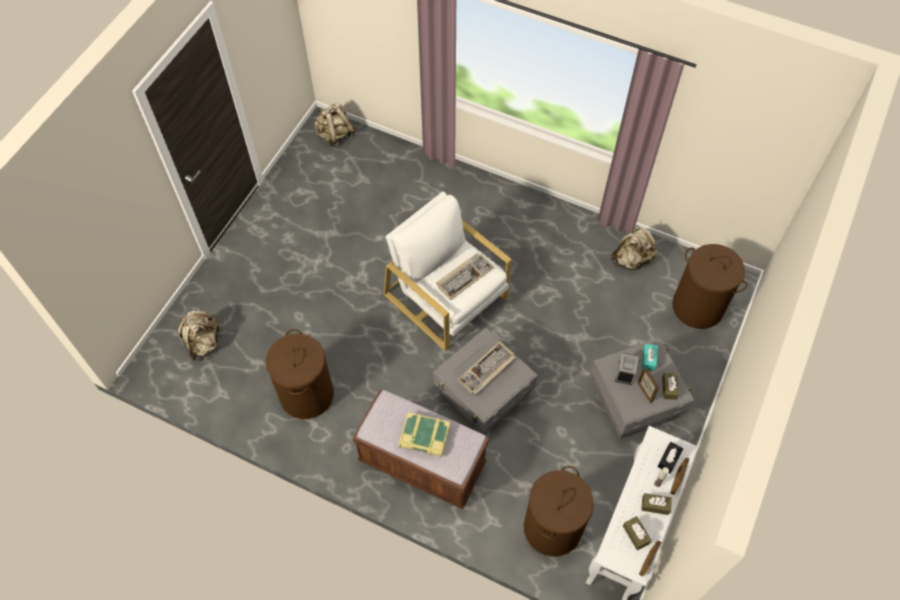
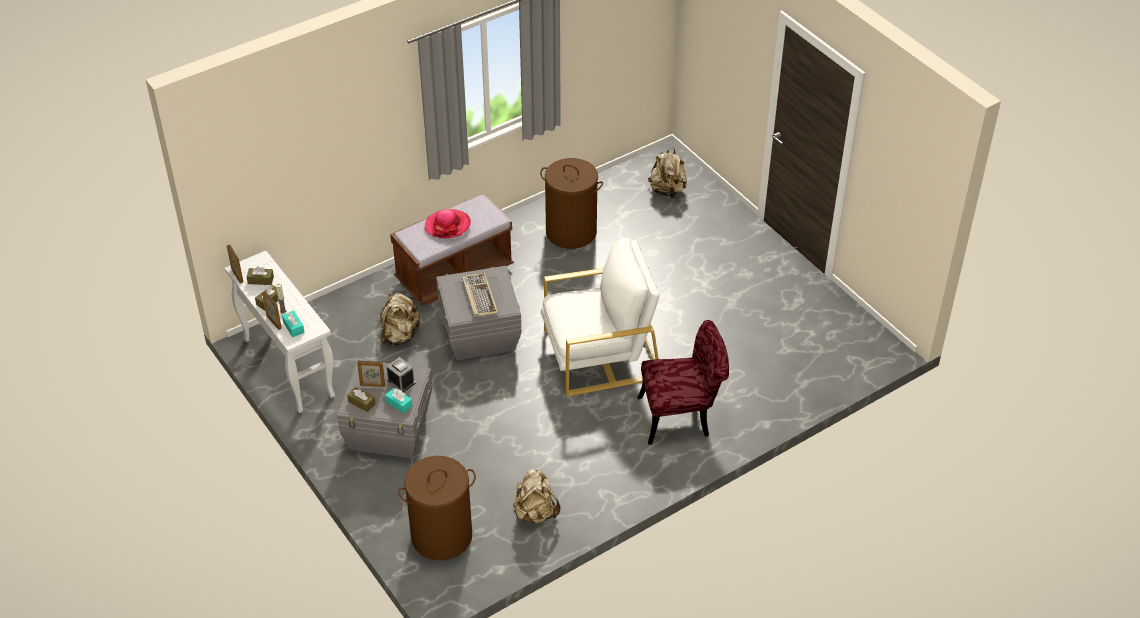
camera: 120 degrees right, 15 degrees down
beige backpack [314,102,355,147] -> beige backpack moved to [380,293,421,347]
book [399,412,450,457] -> hat [425,209,471,238]
keyboard [436,253,494,300] -> none
brown laundry basket [524,466,594,557] -> none
black tissue box [658,442,683,474] -> turquoise tissue box [282,311,305,337]
none -> red chair [638,320,729,445]

